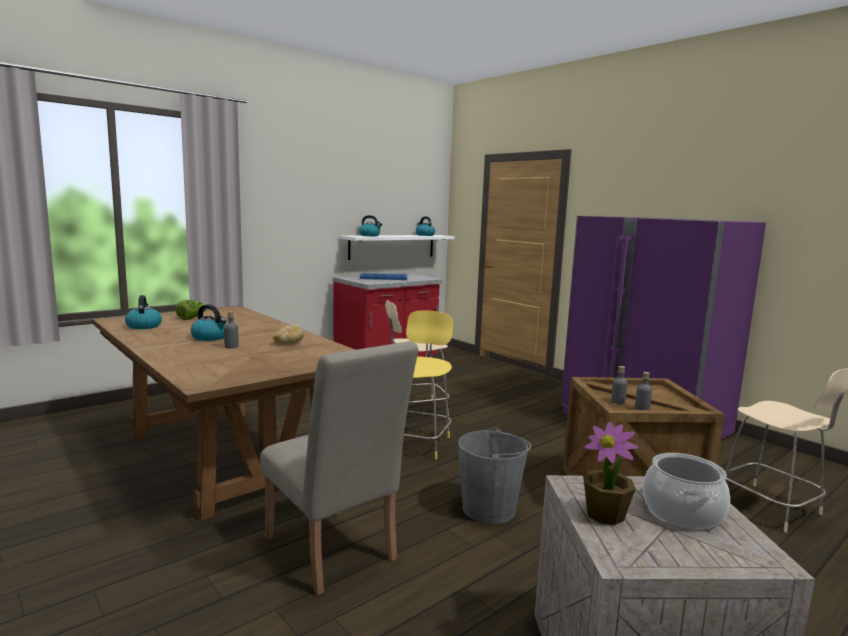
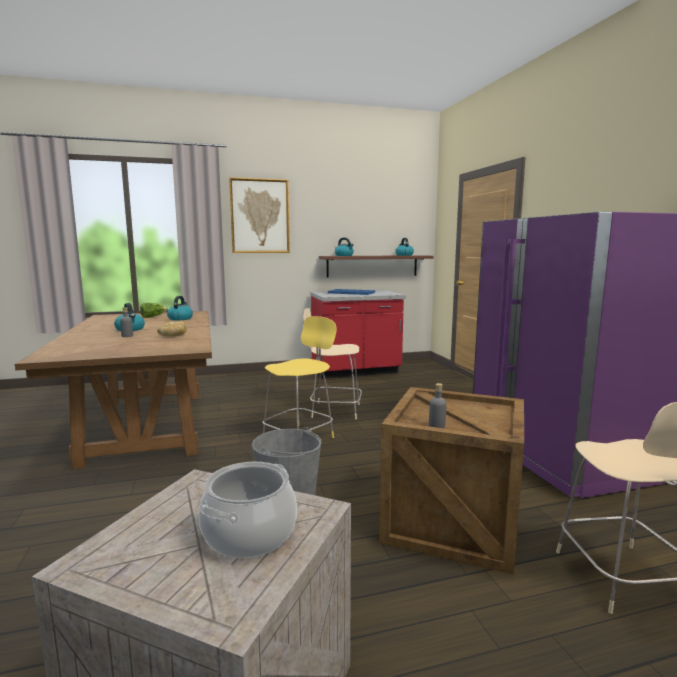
camera: 25 degrees right, 0 degrees up
kettle [125,295,162,329] -> kettle moved to [167,296,193,320]
beige chair [260,341,419,596] -> none
white shelf [341,235,455,260] -> brown shelf [319,255,434,277]
potted plant [583,422,638,525] -> none
grey bottle [611,366,628,405] -> none
none -> picture [229,177,290,253]

